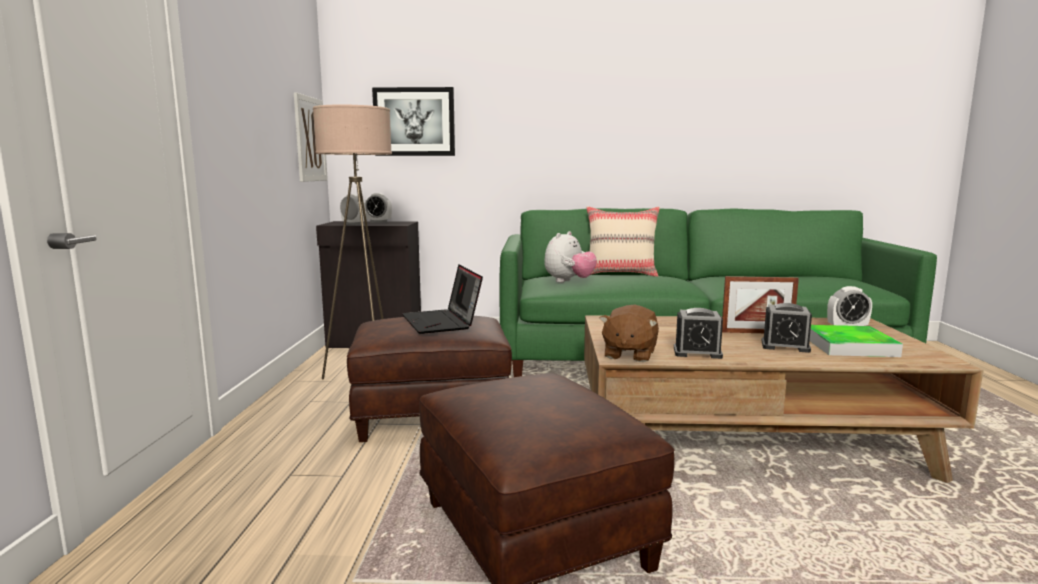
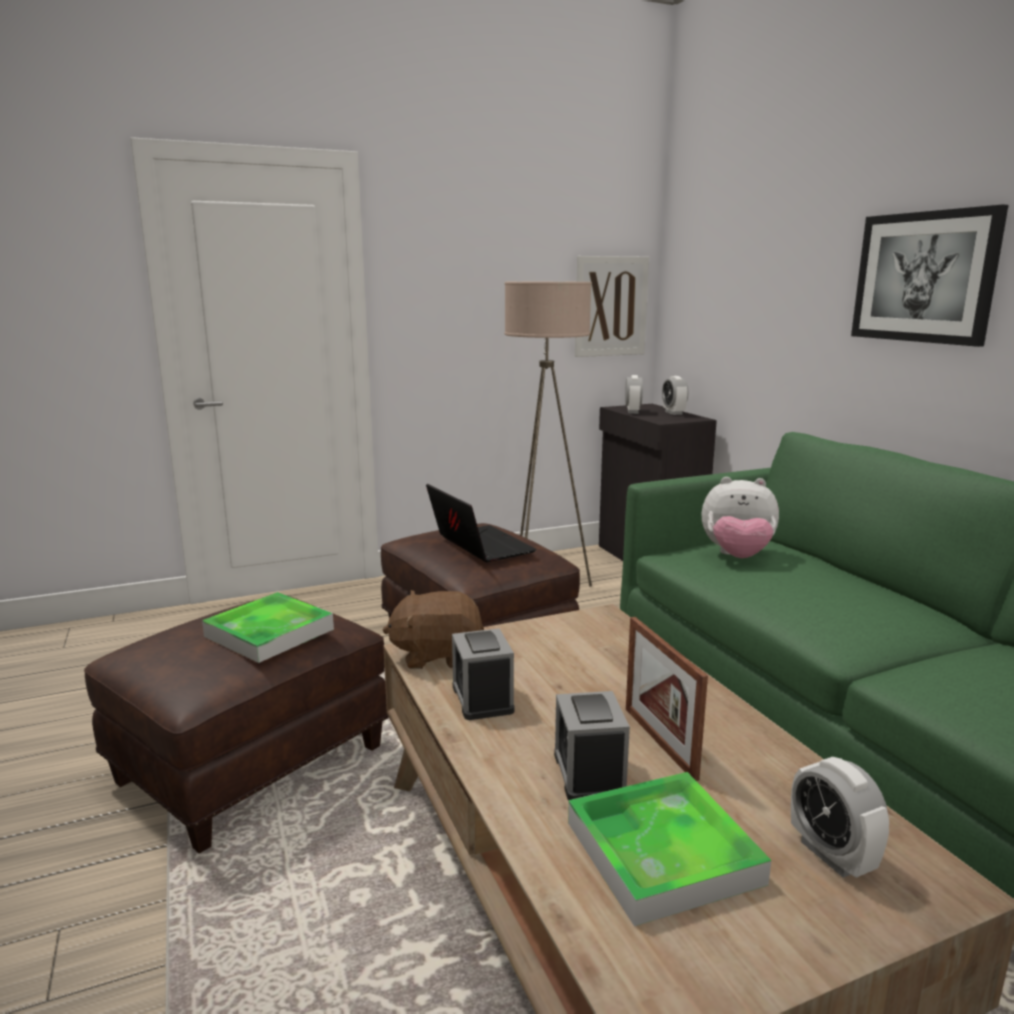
camera: 65 degrees right, 5 degrees up
picture [372,87,455,156] -> picture moved to [851,204,1009,347]
laptop [402,265,483,334] -> laptop turned 105 degrees clockwise [426,484,537,562]
beige pillow [586,206,660,276] -> none
none -> tray [202,592,334,663]

